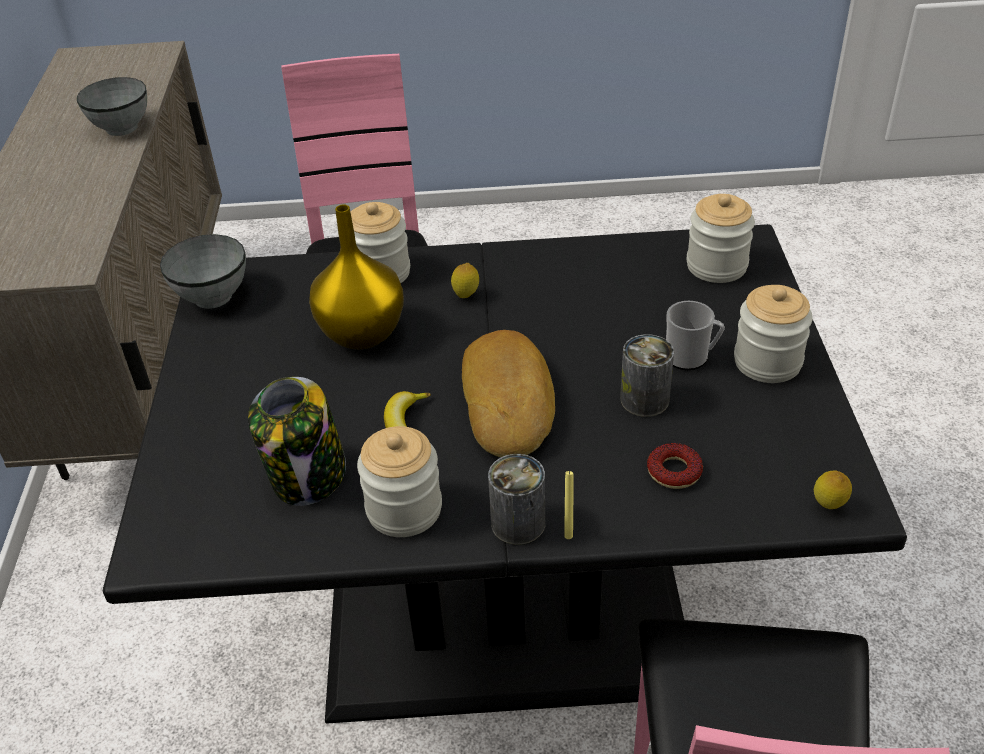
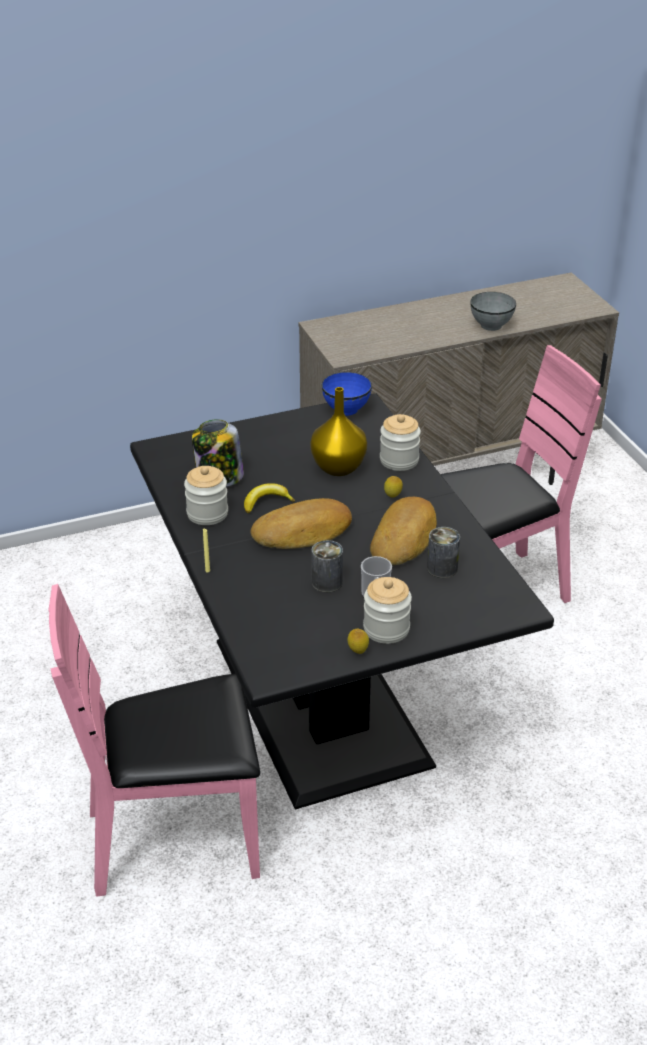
camera: 70 degrees right, 5 degrees down
grey bowl [160,234,246,309] -> blue bowl [322,372,372,416]
can [488,454,545,545] -> can moved to [427,527,460,578]
donut [647,443,703,489] -> none
jar [687,194,755,283] -> none
lemon [814,470,852,509] -> lemon moved to [347,629,369,654]
none -> bread [370,497,437,565]

